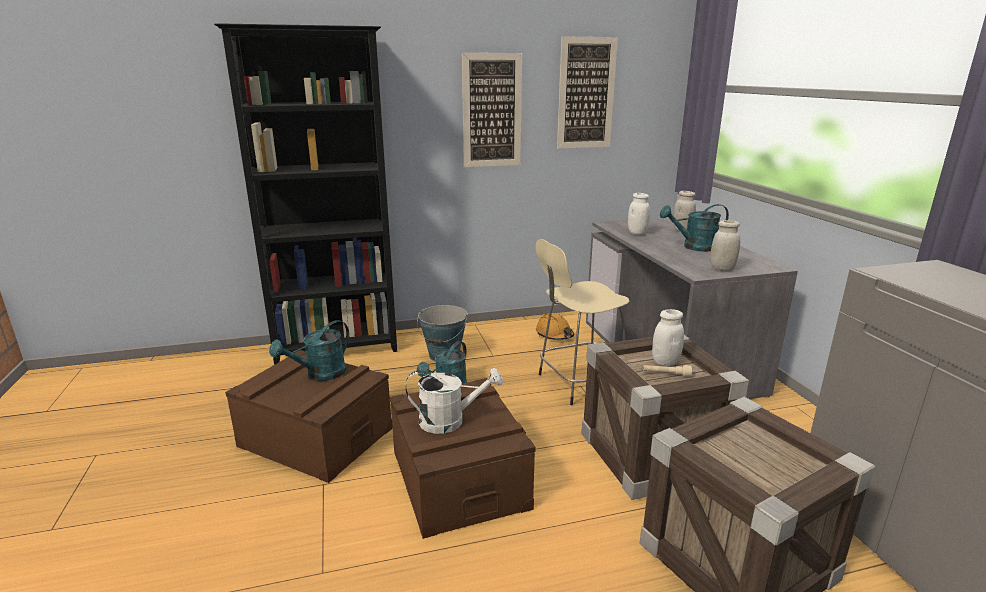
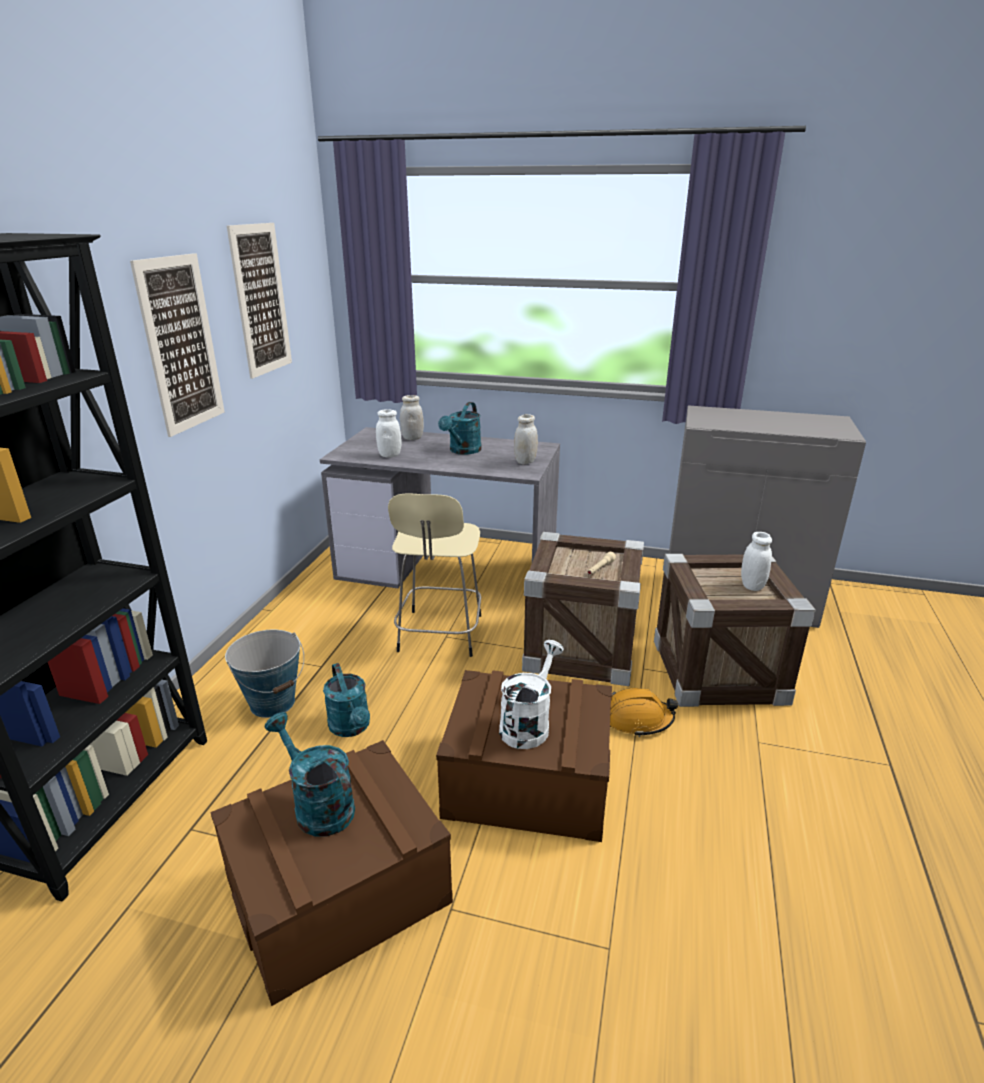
camera: 60 degrees left, 5 degrees up
turquoise watering can [269,320,349,381] -> turquoise watering can turned 150 degrees clockwise [265,712,355,836]
orange hard hat [536,313,574,340] -> orange hard hat moved to [610,688,678,737]
white jar [652,309,684,366] -> white jar moved to [741,532,772,591]

